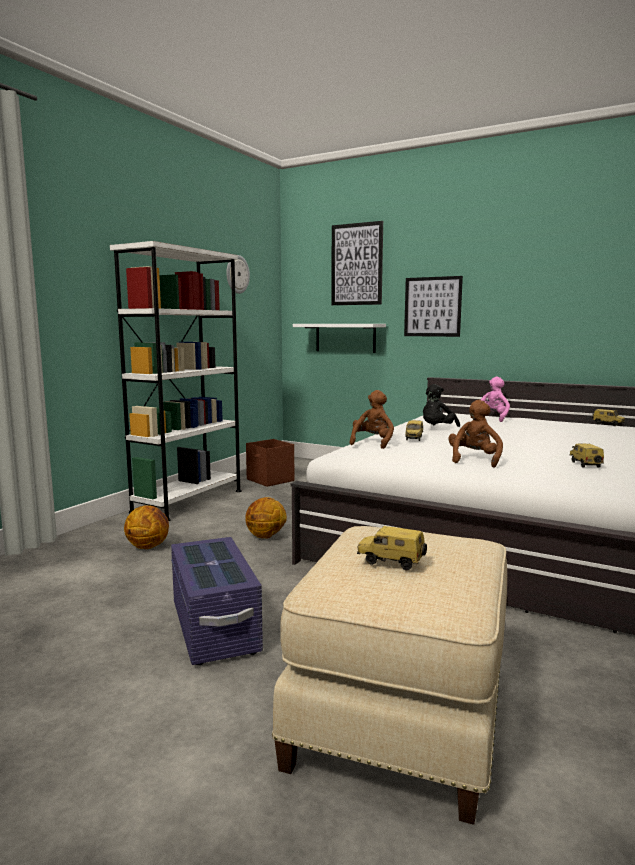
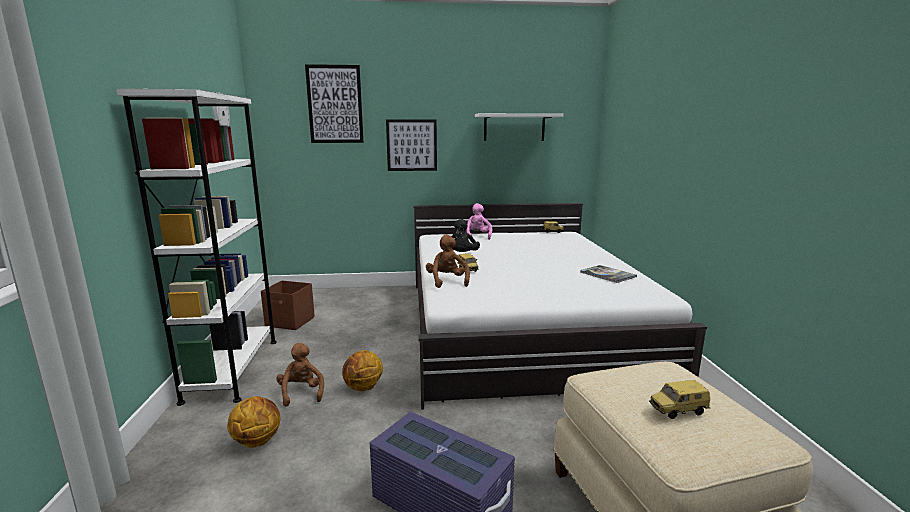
camera: 35 degrees left, 5 degrees up
white shelf [293,324,386,353] -> white shelf moved to [475,113,563,141]
brown plush toy [448,400,503,468] -> brown plush toy moved to [276,343,324,407]
toy car [569,444,604,468] -> book [580,265,637,283]

